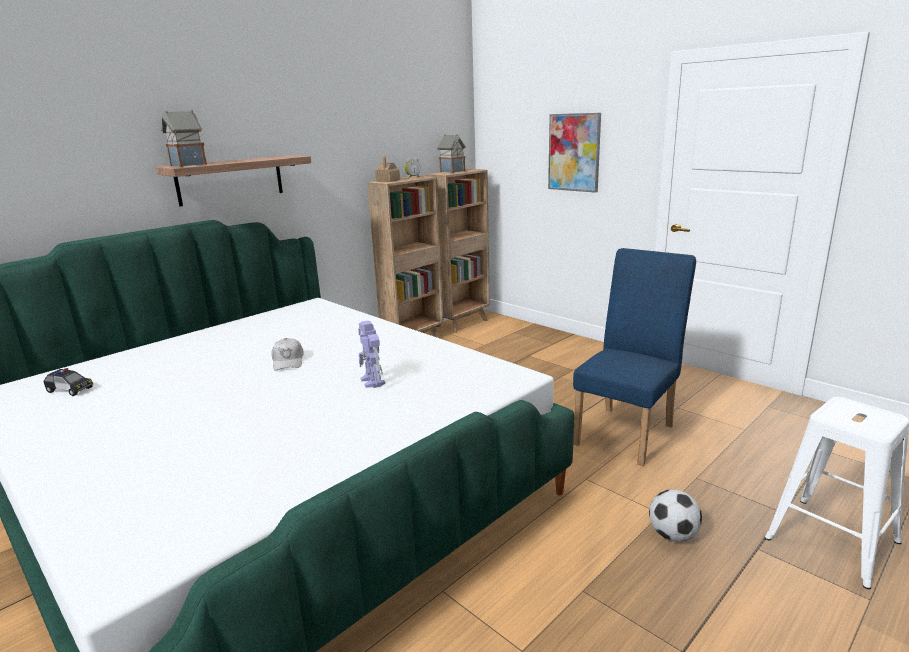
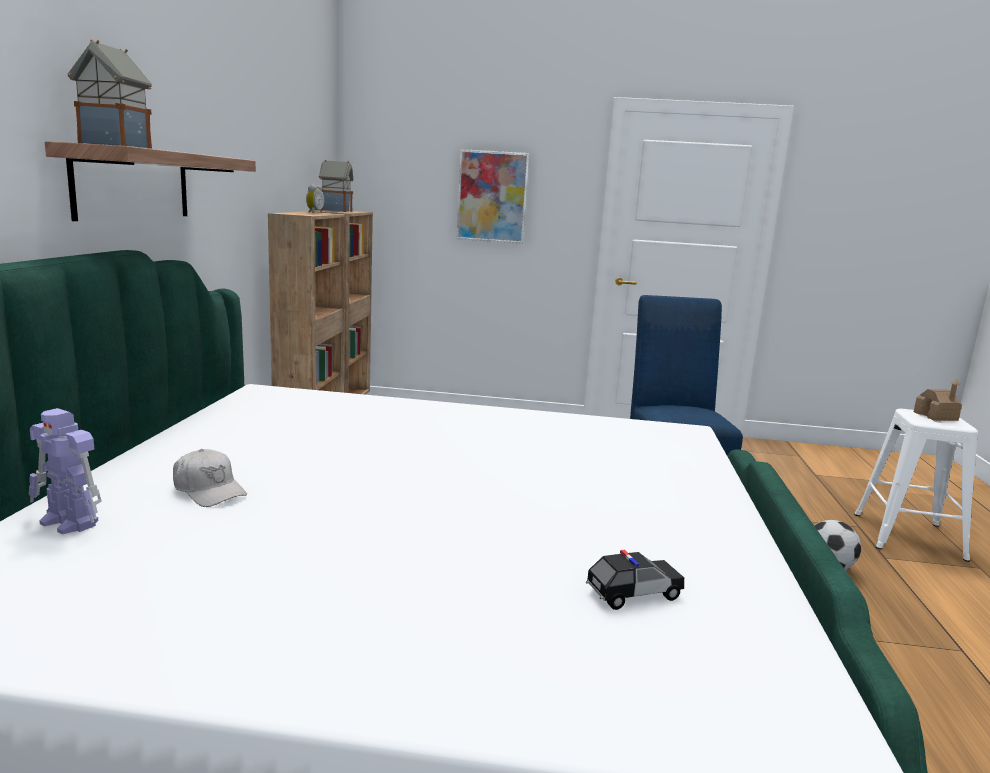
camera: 40 degrees left, 5 degrees down
toy car [43,368,93,396] -> toy car moved to [586,550,684,610]
white cap [272,338,304,370] -> white cap moved to [173,449,247,507]
toy robot [358,320,385,388] -> toy robot moved to [29,408,102,534]
toy house [375,155,400,182] -> toy house moved to [914,379,962,421]

